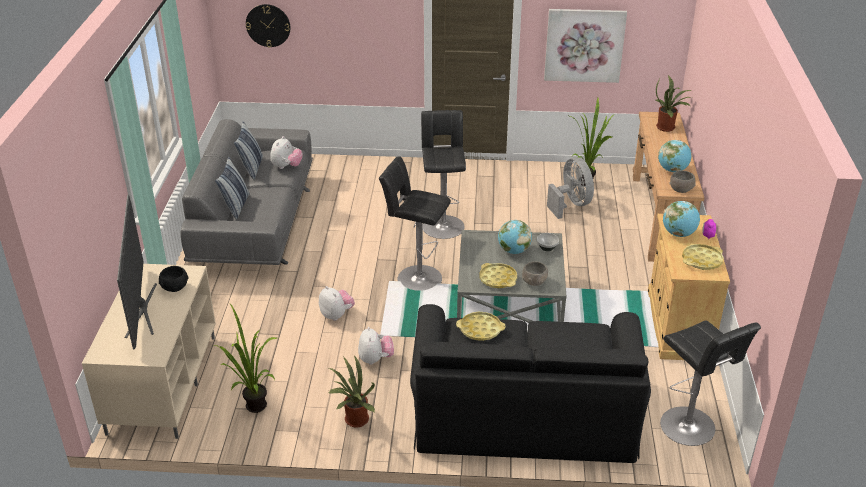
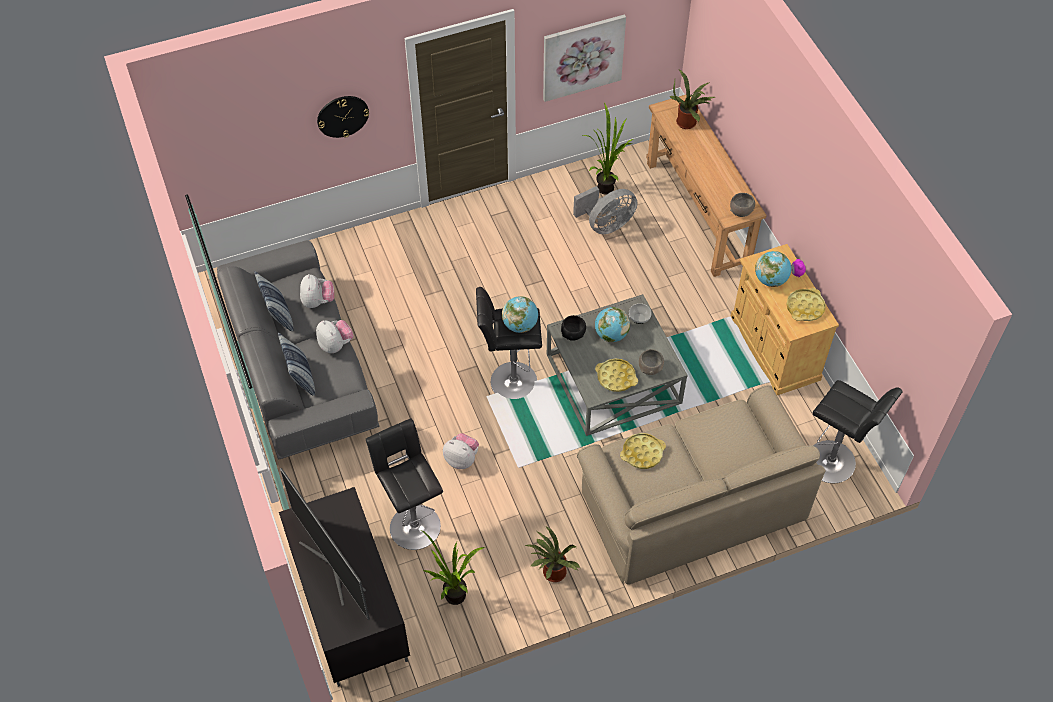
camera: 25 degrees left, 20 degrees up
beige tv stand [82,264,216,439] -> black tv stand [279,487,410,687]
black bowl [159,266,188,292] -> black bowl moved to [561,315,586,341]
wall clock [246,4,290,47] -> wall clock moved to [317,96,369,138]
plush toy [358,327,394,365] -> plush toy moved to [316,320,354,353]
black sofa [410,304,651,463] -> beige sofa [577,385,826,585]
black stool [421,110,466,239] -> black stool moved to [366,418,443,550]
grey fan [547,157,594,219] -> grey fan turned 105 degrees clockwise [573,186,637,234]
globe [658,140,691,172] -> globe moved to [502,296,538,333]

